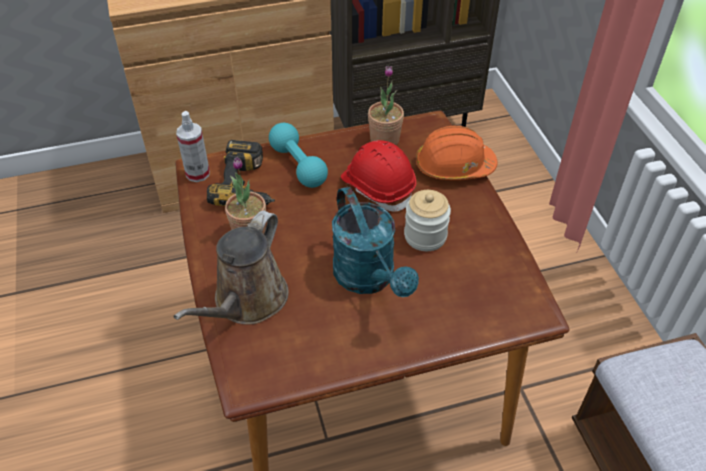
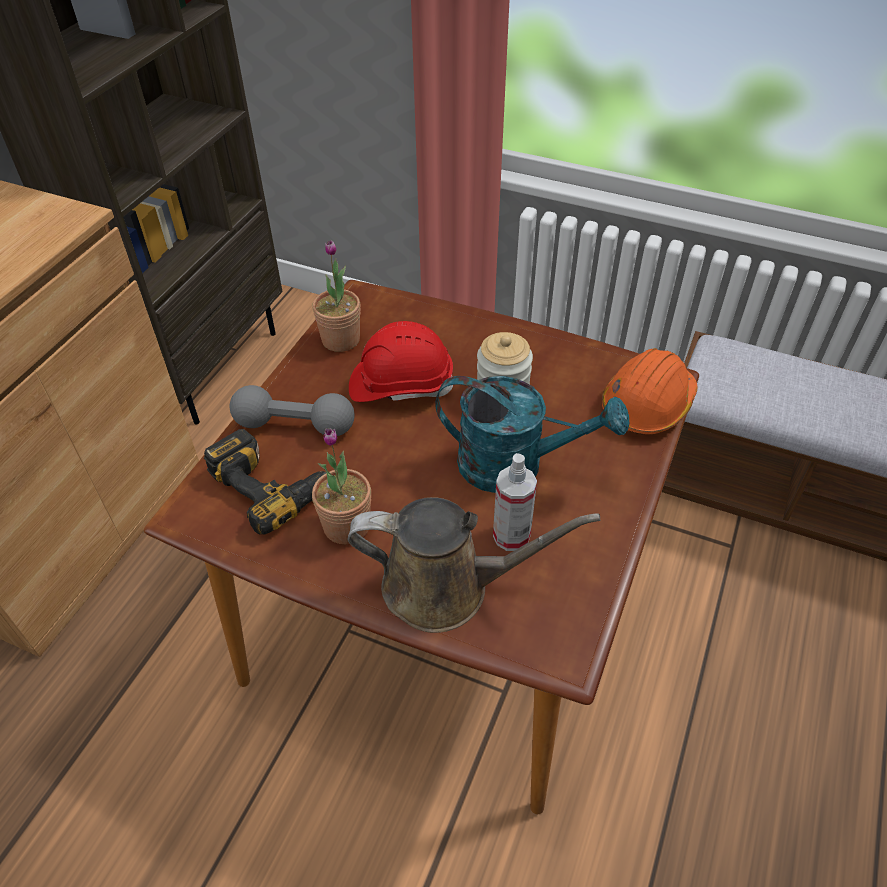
camera: 50 degrees left, 0 degrees up
brown watering can [173,210,289,325] -> brown watering can turned 60 degrees counterclockwise [348,497,600,633]
spray bottle [176,111,210,182] -> spray bottle moved to [493,453,537,551]
turquoise dumbbell [269,123,328,188] -> grey dumbbell [230,385,355,436]
orange hard hat [416,126,498,181] -> orange hard hat moved to [602,348,697,434]

